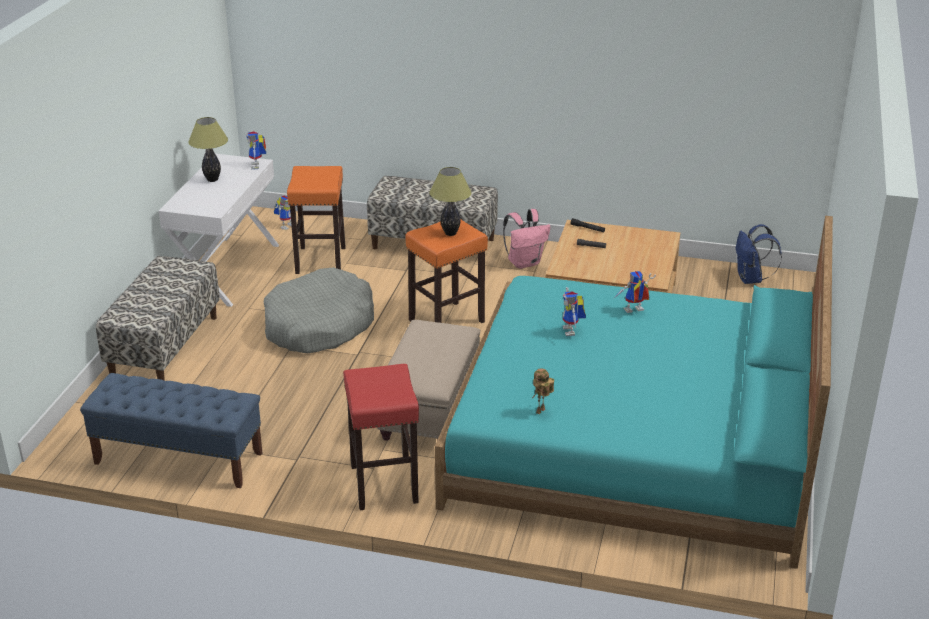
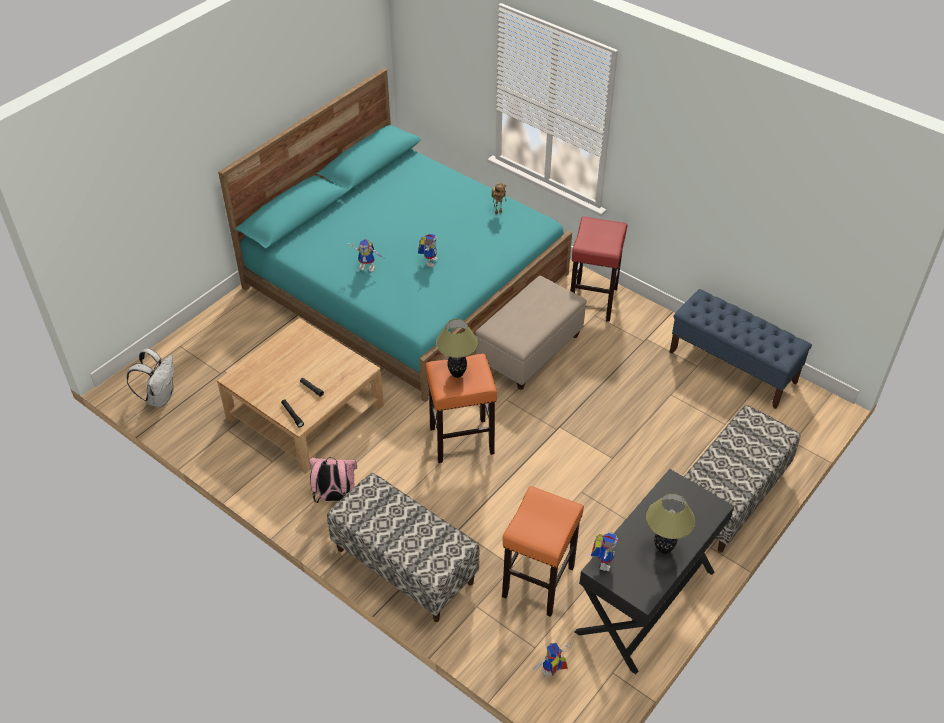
camera: 155 degrees left, 15 degrees up
white desk [159,154,279,307] -> black desk [575,469,734,674]
grey dog bed [264,267,374,353] -> none
blue backpack [736,224,782,284] -> white backpack [127,348,174,408]

